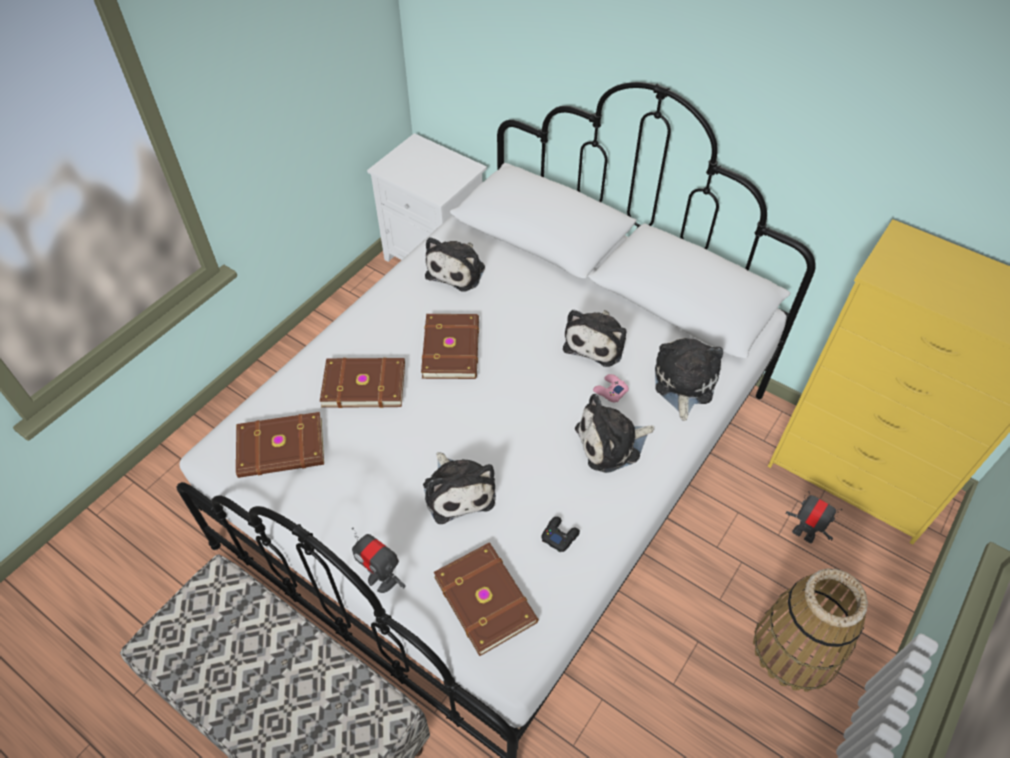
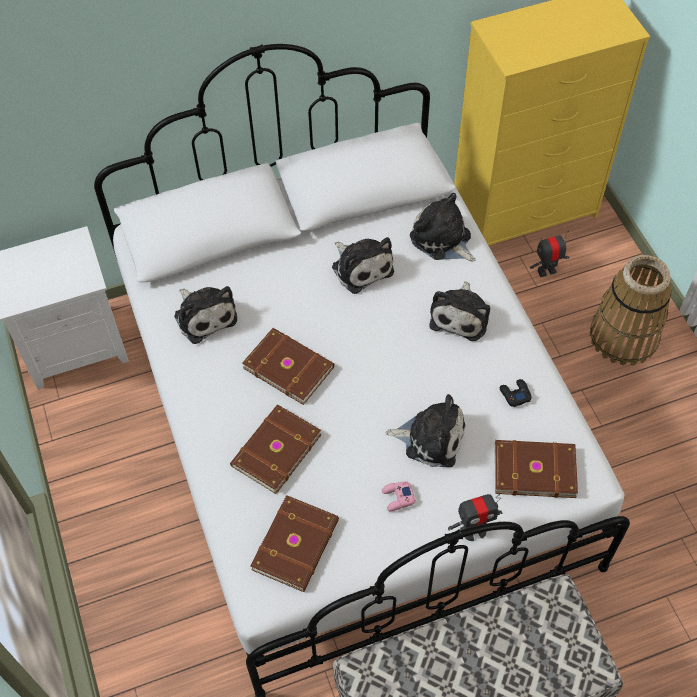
camera: 55 degrees left, 5 degrees up
pink game controller [593,374,629,402] -> pink game controller moved to [382,481,416,511]

